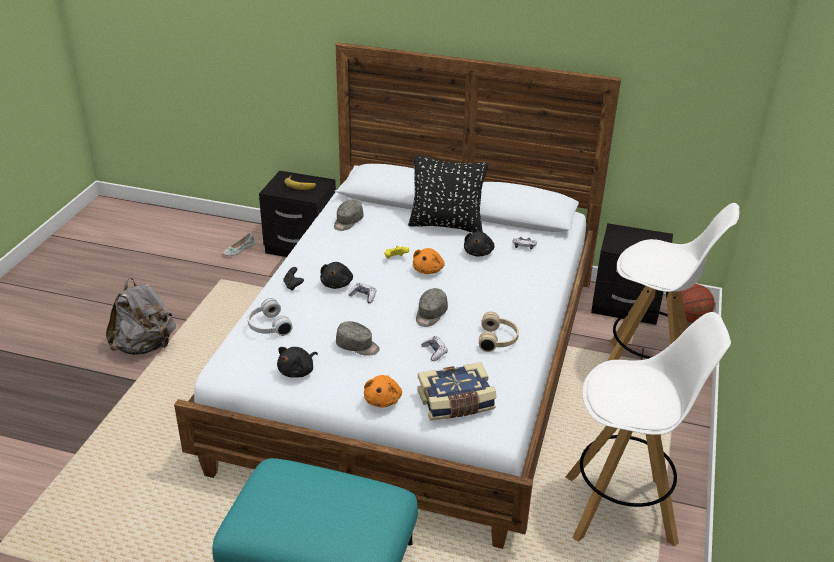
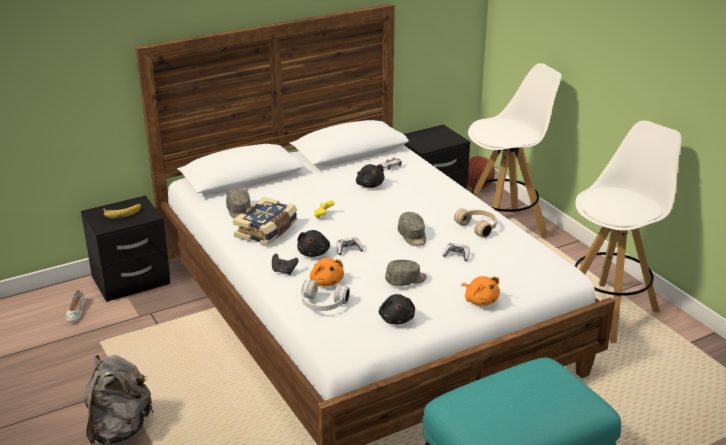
camera: 45 degrees left, 5 degrees down
black plush toy [320,262,353,289] -> black plush toy turned 45 degrees clockwise [297,230,330,257]
black pillow [408,156,488,233] -> none
orange plush toy [413,248,444,274] -> orange plush toy moved to [310,258,344,286]
book [417,362,497,421] -> book moved to [233,197,297,246]

